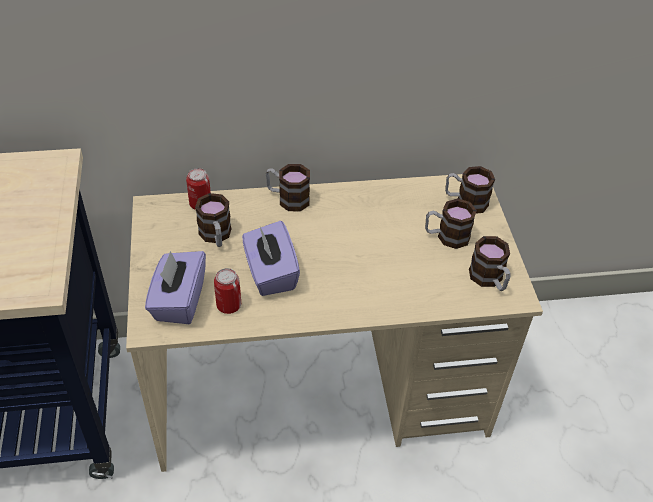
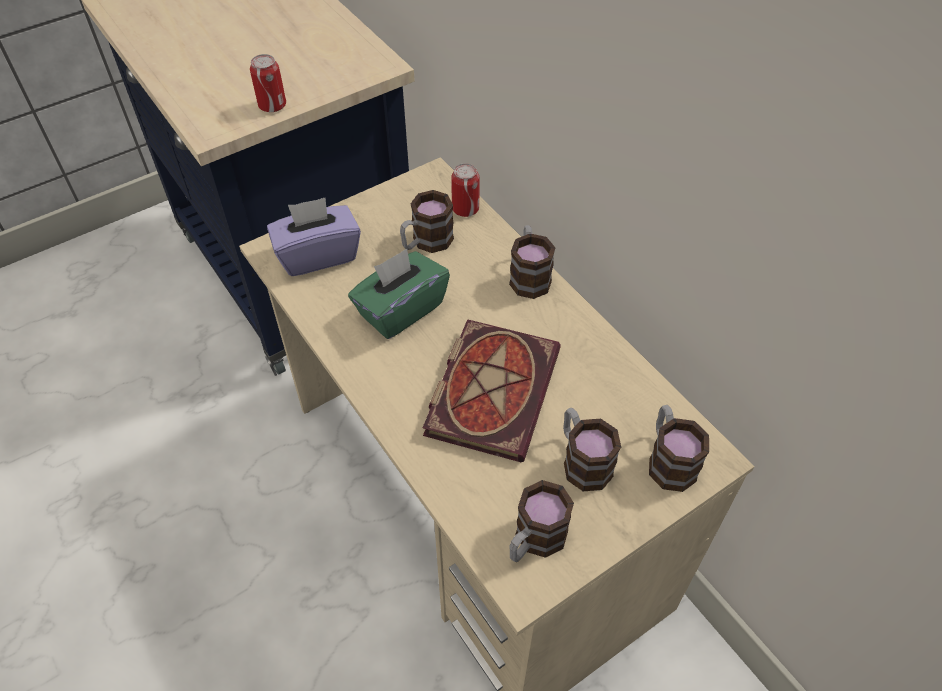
camera: 65 degrees right, 5 degrees up
can [214,268,241,314] -> can moved to [250,54,286,112]
purple tissue box [242,221,300,296] -> green tissue box [348,248,450,339]
none -> book [423,319,561,462]

